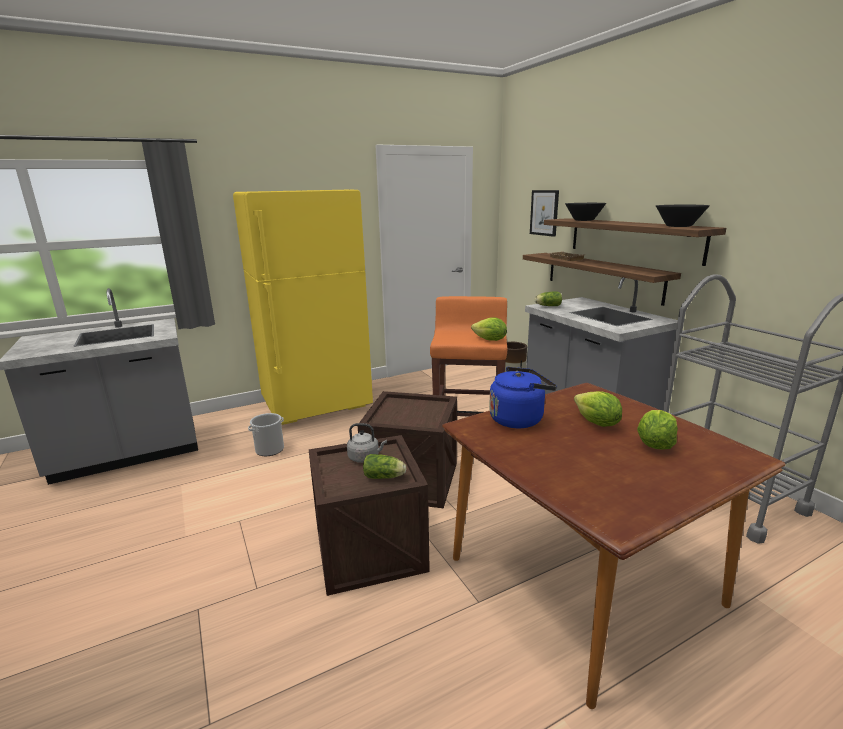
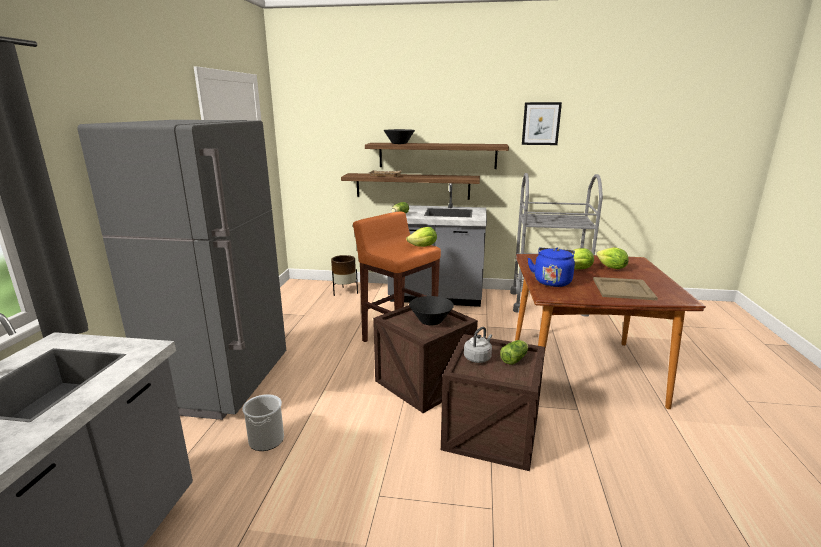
camera: 55 degrees left, 0 degrees up
yellow fridge [233,189,373,425] -> grey fridge [78,120,286,420]
picture [530,190,559,237] -> picture moved to [522,102,562,145]
black bowl [656,205,710,227] -> black bowl moved to [409,296,454,325]
none -> beige tray [593,277,658,300]

